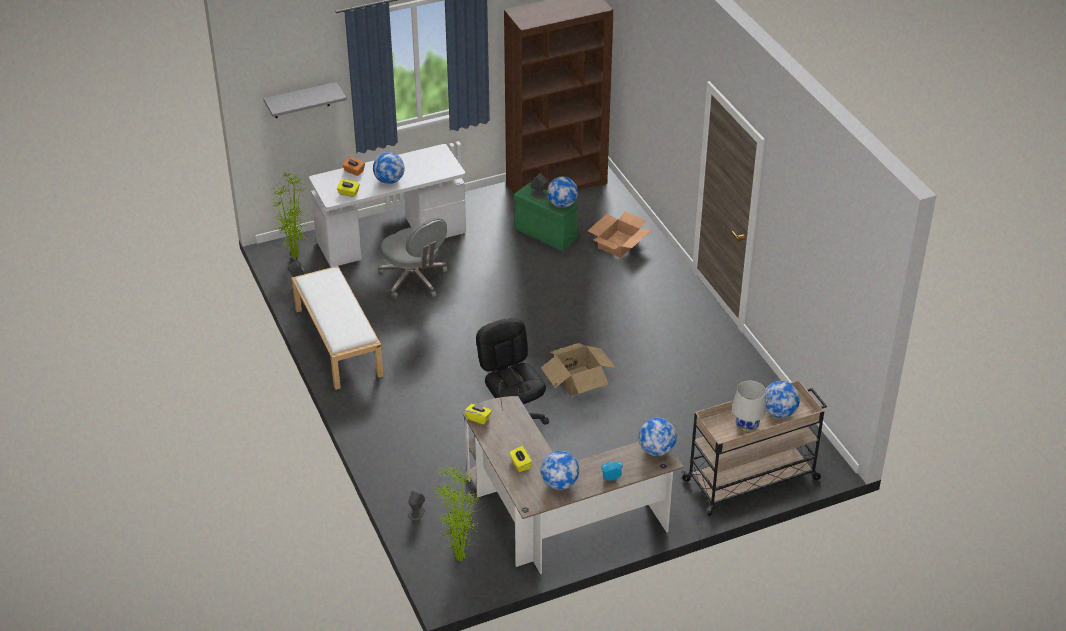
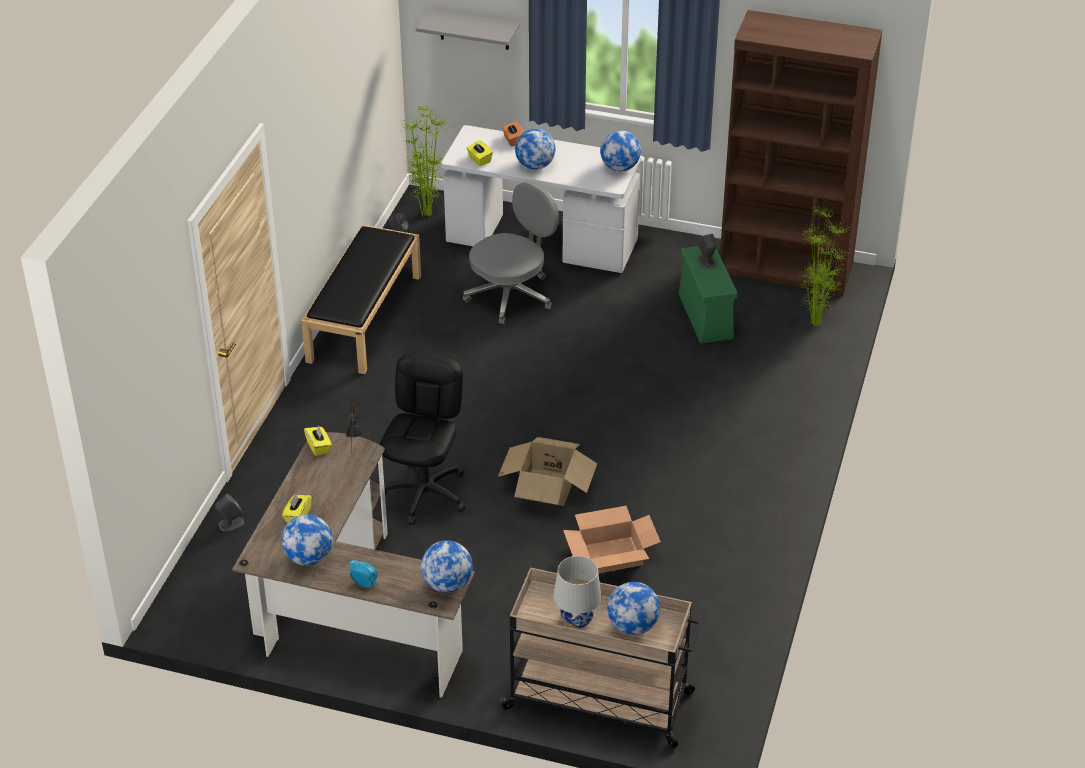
camera: 40 degrees right, 0 degrees up
white bench [292,266,384,390] -> black bench [302,225,421,374]
grey office chair [378,217,447,299] -> grey office chair turned 135 degrees counterclockwise [463,182,559,324]
potted plant [434,466,480,561] -> potted plant moved to [800,205,850,326]
globe [547,177,578,208] -> globe moved to [600,130,641,171]
cardboard box [588,212,651,258] -> cardboard box moved to [563,506,661,573]

